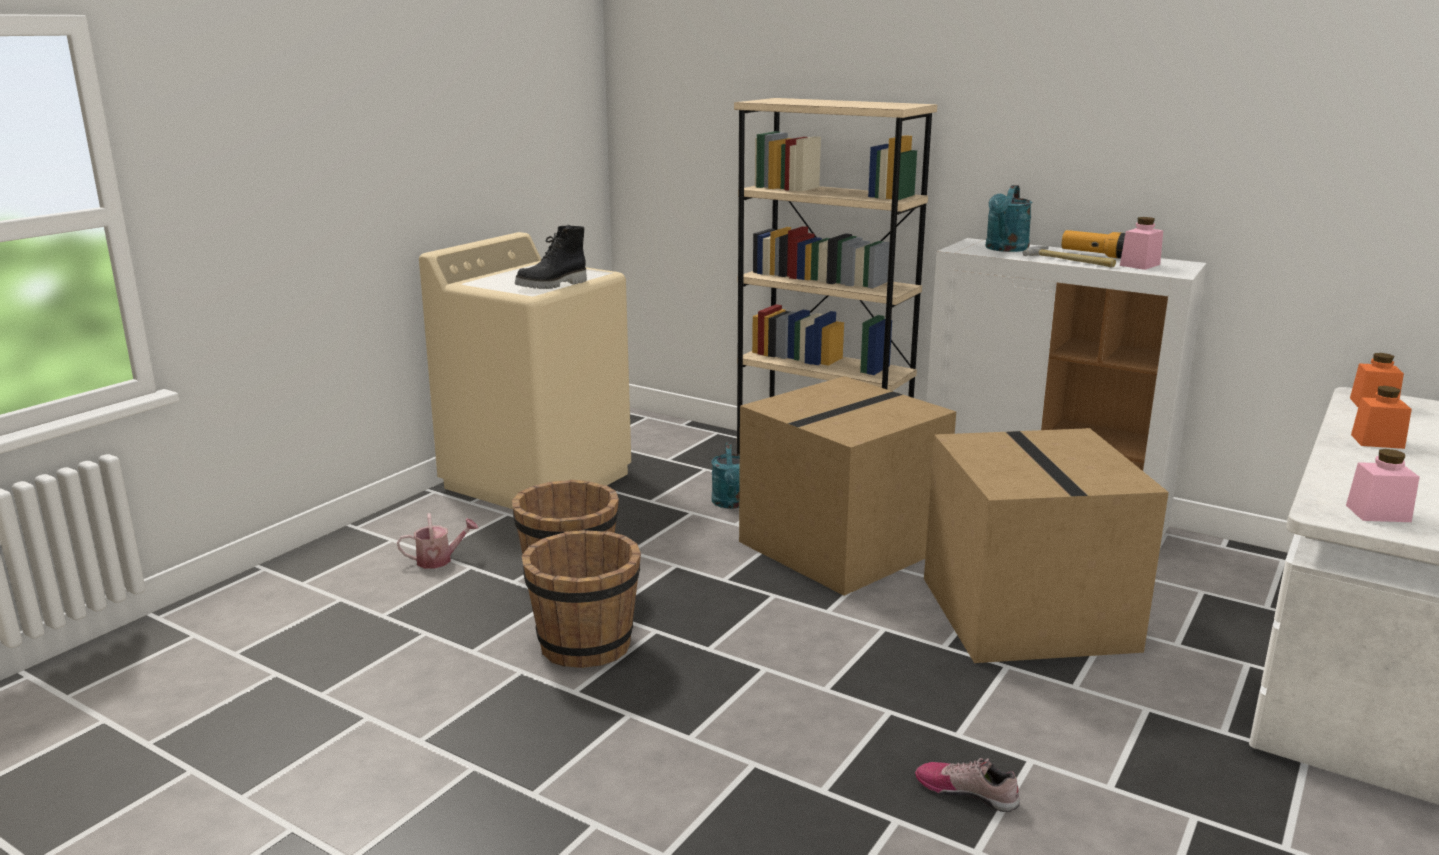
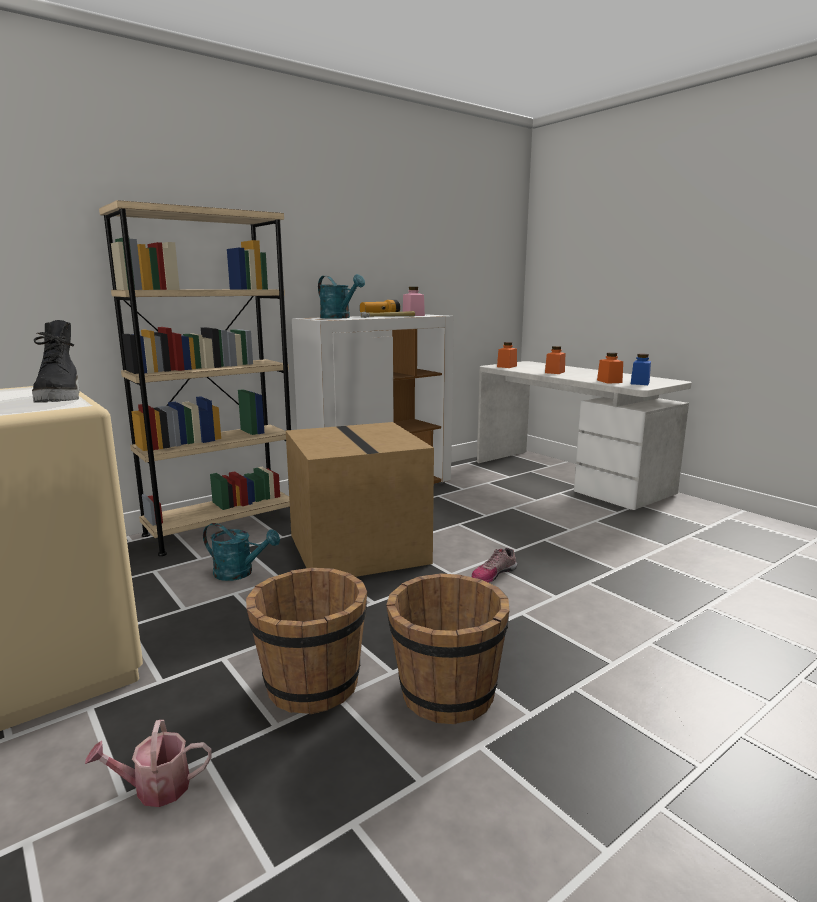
camera: 70 degrees left, 5 degrees down
watering can [397,513,478,569] -> watering can turned 105 degrees counterclockwise [85,720,211,807]
shoe [915,758,1020,812] -> shoe moved to [472,548,517,583]
cardboard box [924,428,1169,663] -> none
pink jar [1346,449,1420,522] -> blue jar [631,354,651,385]
none -> orange jar [597,352,623,384]

